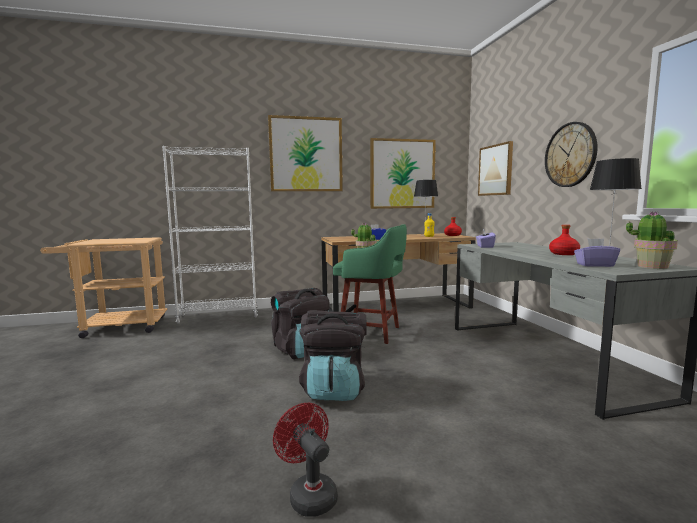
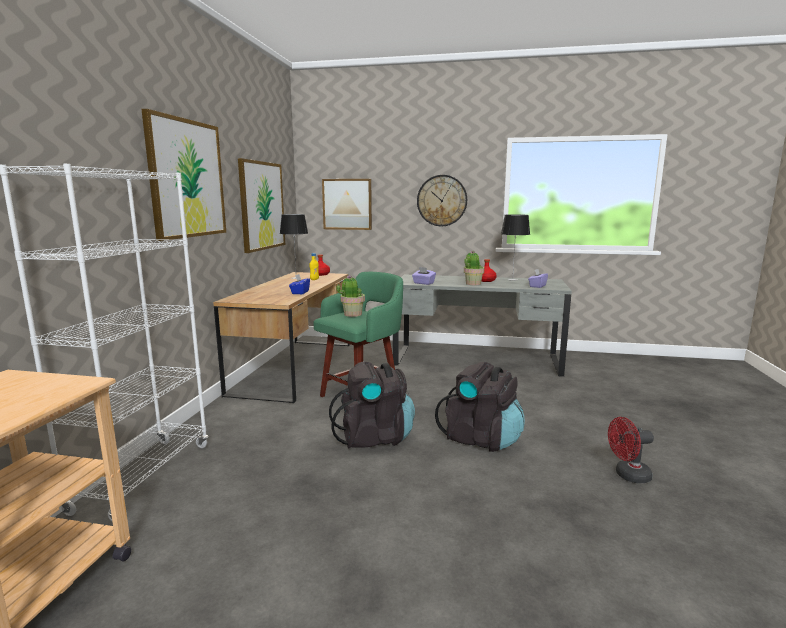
camera: 65 degrees left, 5 degrees up
potted plant [626,211,678,269] -> potted plant moved to [464,251,484,285]

